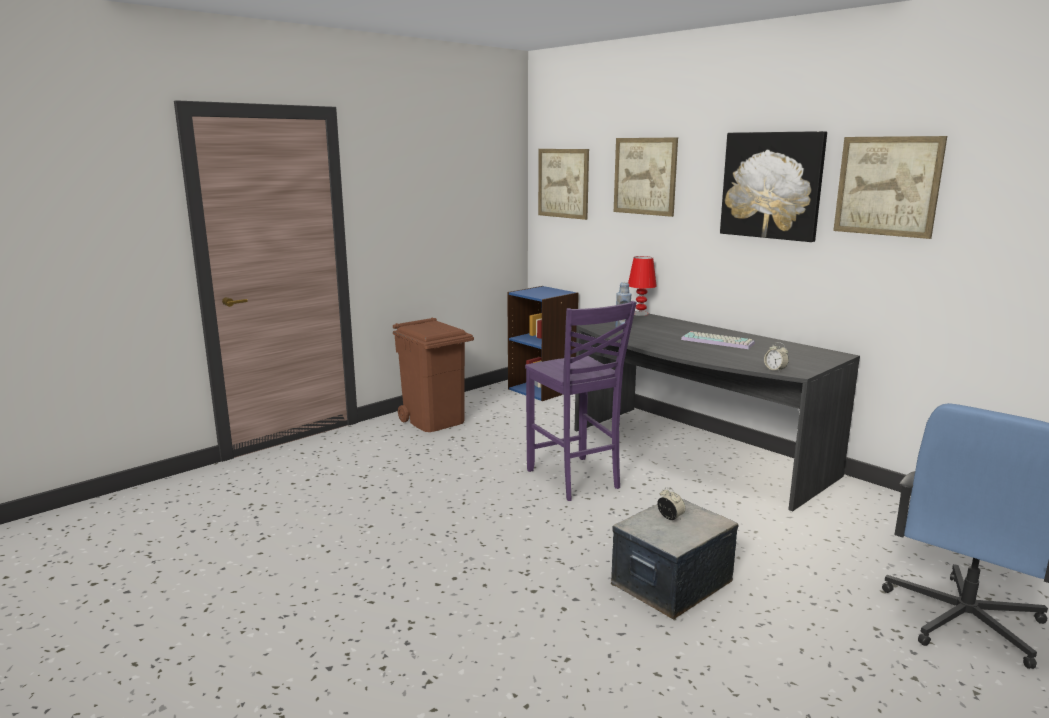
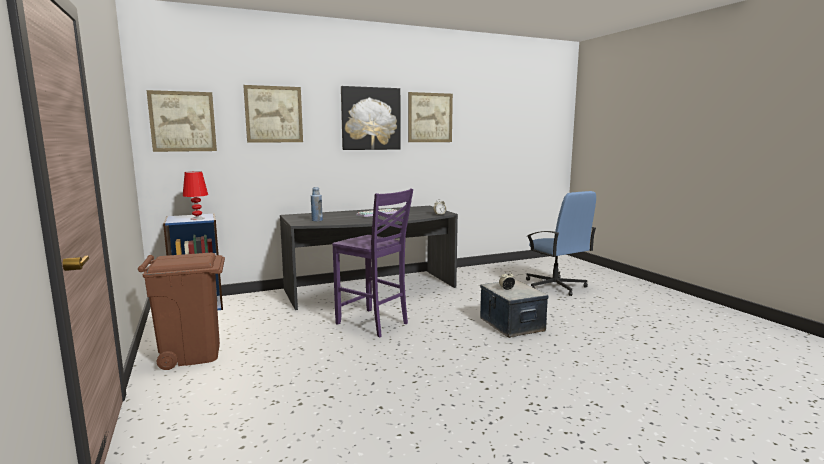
camera: 70 degrees left, 5 degrees down
purple chair [525,301,637,501] -> purple chair turned 45 degrees clockwise [332,189,413,337]
red table lamp [628,256,657,316] -> red table lamp moved to [183,171,208,220]

